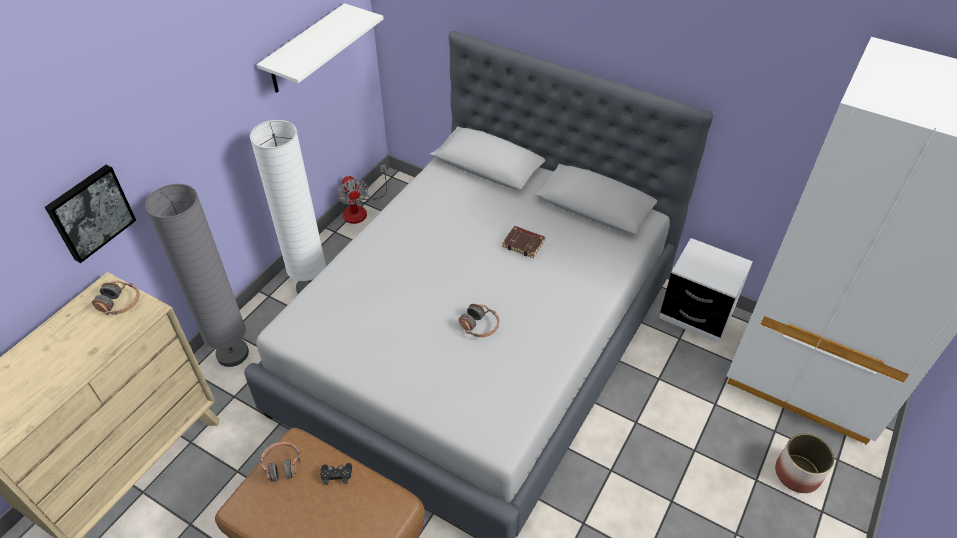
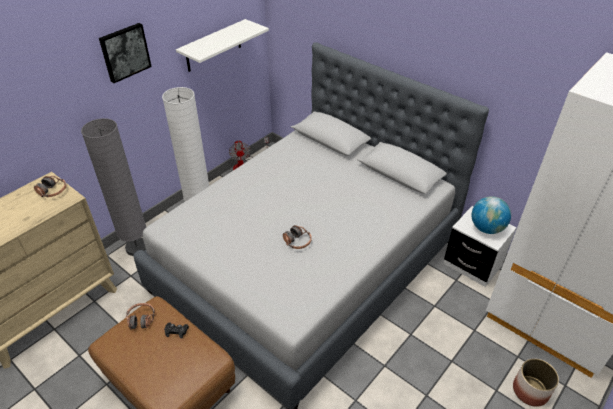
camera: 10 degrees right, 5 degrees down
picture [45,165,136,263] -> picture moved to [99,23,152,83]
brown book [502,226,545,258] -> none
none -> globe [472,196,511,234]

